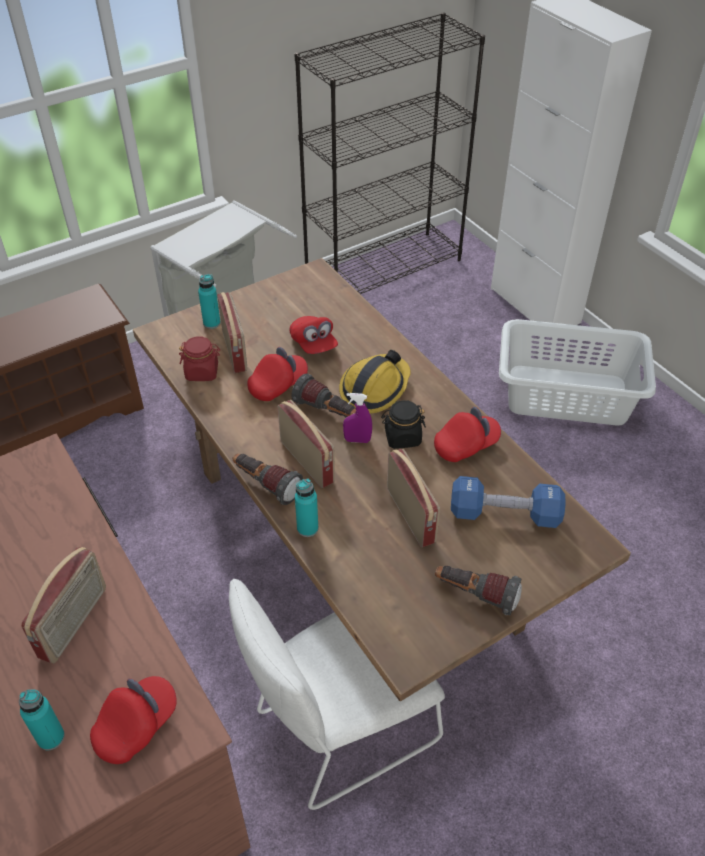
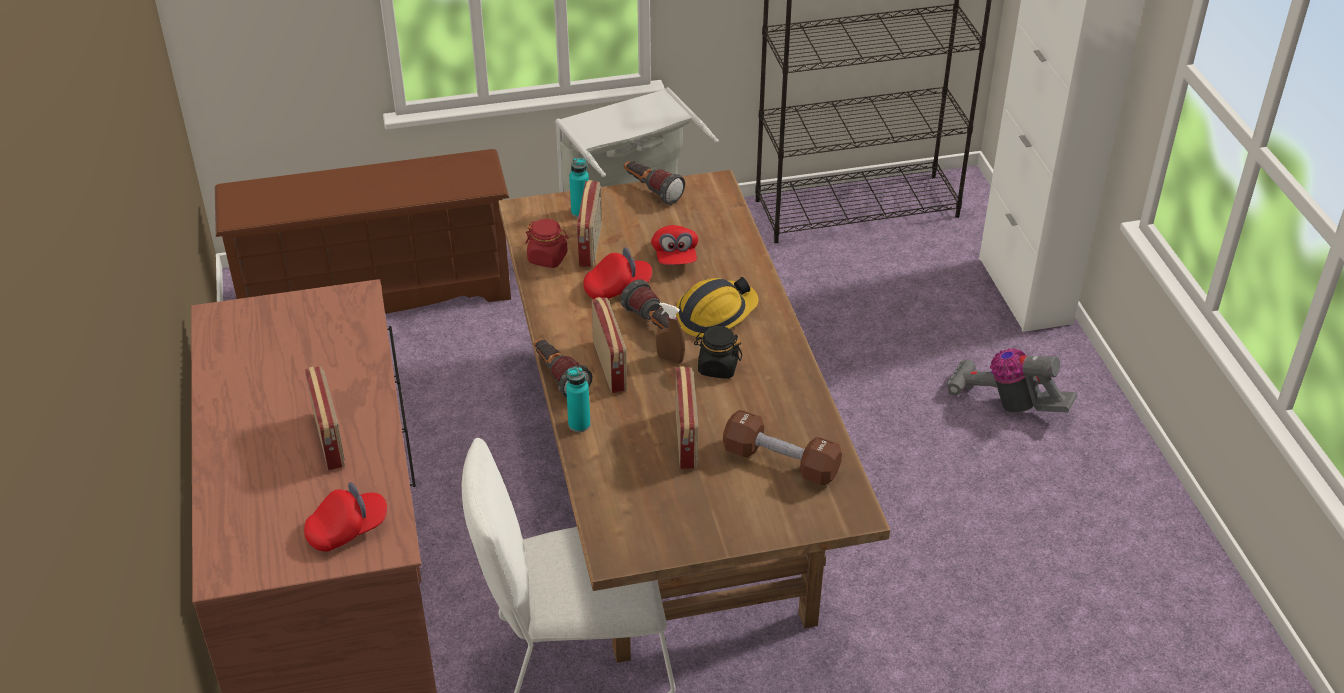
camera: 20 degrees right, 5 degrees down
turquoise bottle [19,689,65,750] -> none
radio [21,547,106,663] -> radio turned 60 degrees counterclockwise [305,366,345,471]
purple spray bottle [343,393,372,443] -> brown spray bottle [656,303,685,363]
red cap [434,407,501,462] -> none
flashlight [435,566,522,616] -> flashlight moved to [624,161,685,205]
blue dumbbell [451,476,566,528] -> brown dumbbell [723,410,842,485]
white laundry basket [499,319,656,425] -> vacuum cleaner [946,348,1077,413]

